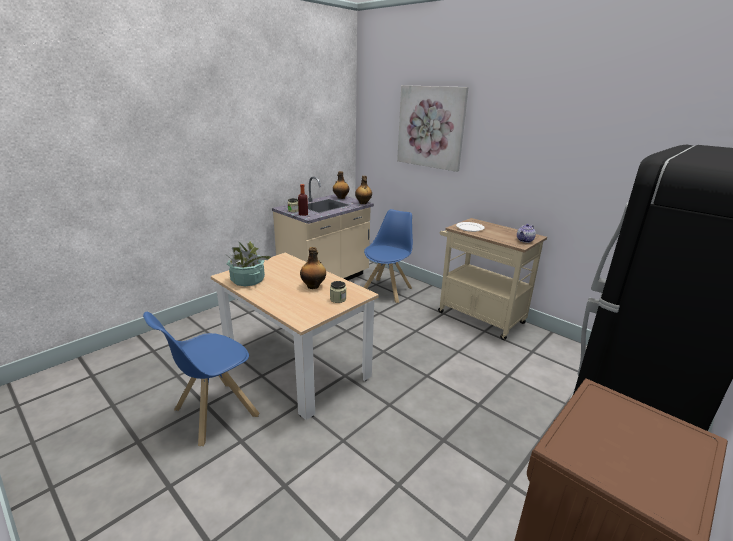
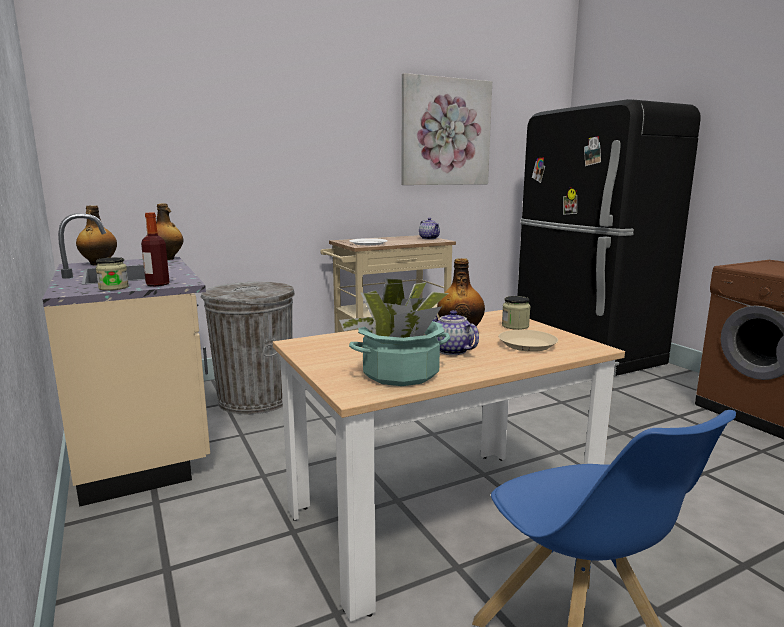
camera: 70 degrees left, 10 degrees down
blue chair [363,209,413,303] -> grey trash can [201,282,295,414]
picture [397,85,469,172] -> picture moved to [401,73,492,185]
none -> teapot [433,310,479,355]
none -> beige plate [499,330,558,352]

